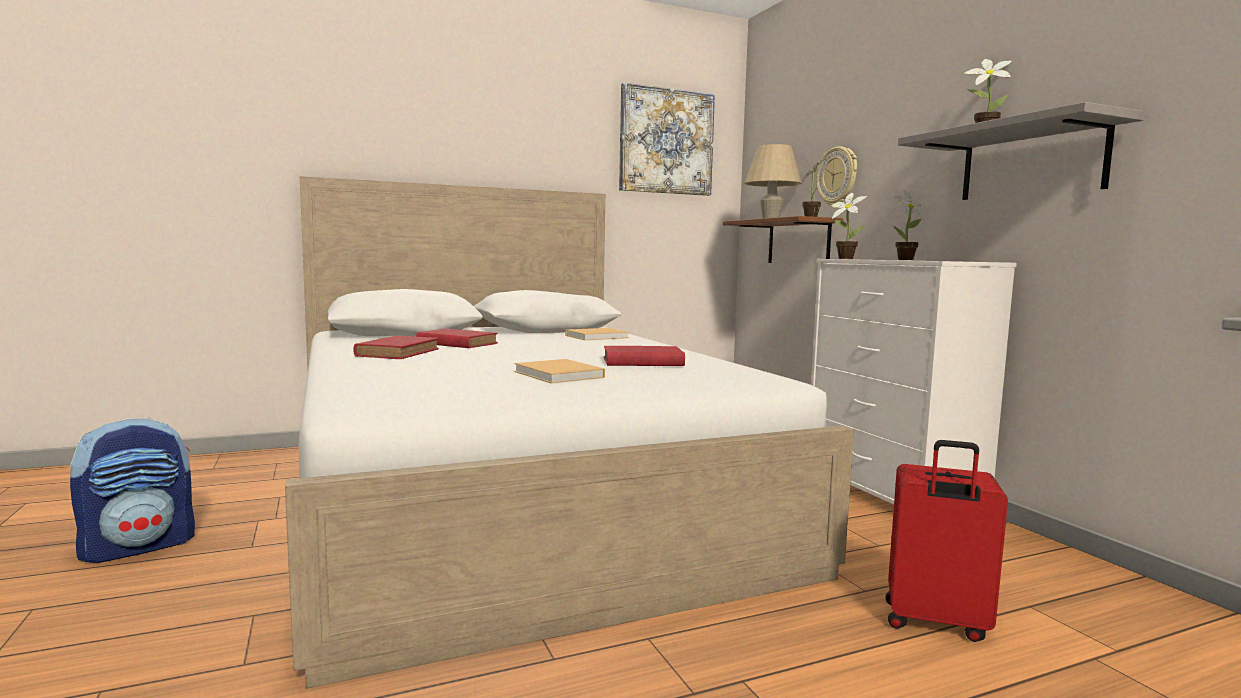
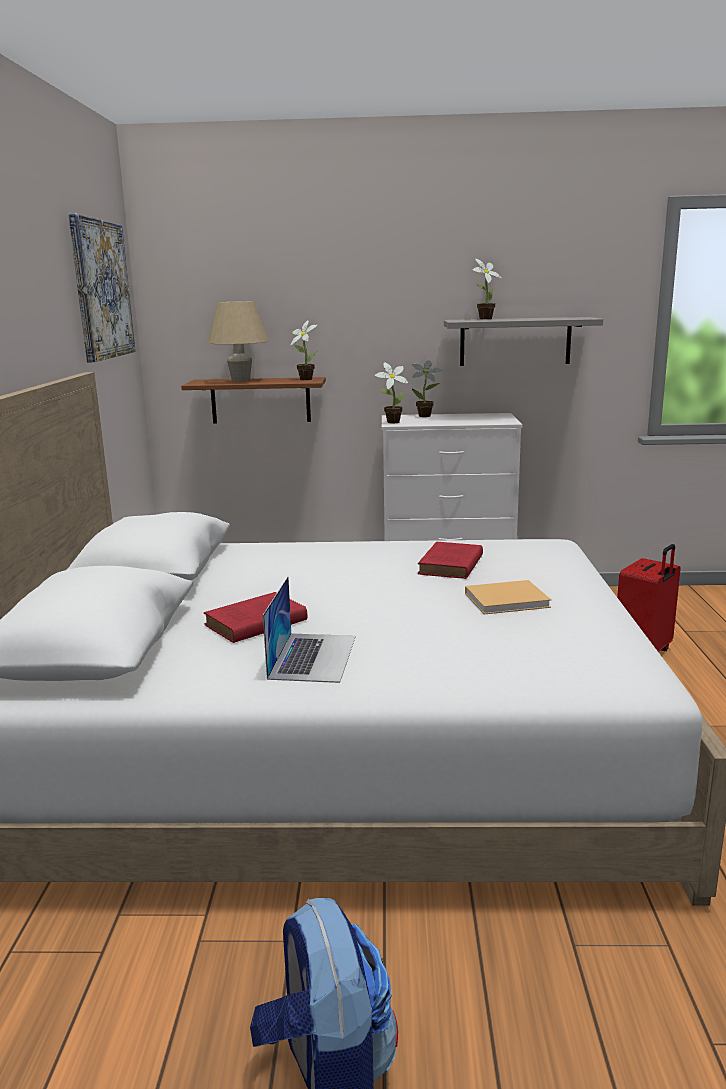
camera: 65 degrees left, 10 degrees up
red book [353,336,439,359] -> laptop [263,576,356,683]
beige book [565,328,629,340] -> none
wall clock [816,146,857,205] -> none

